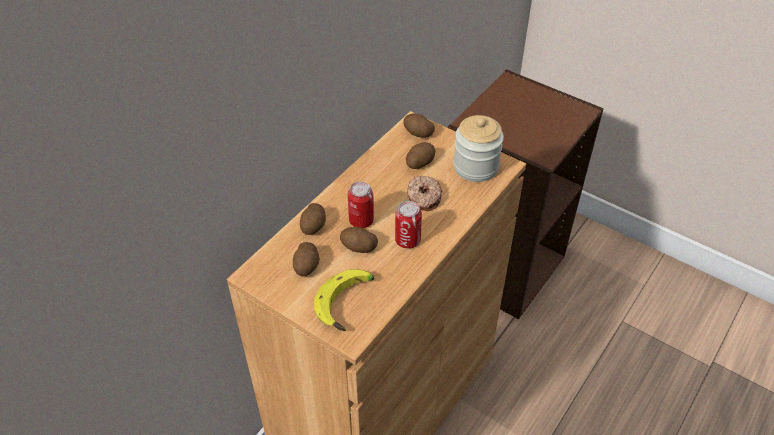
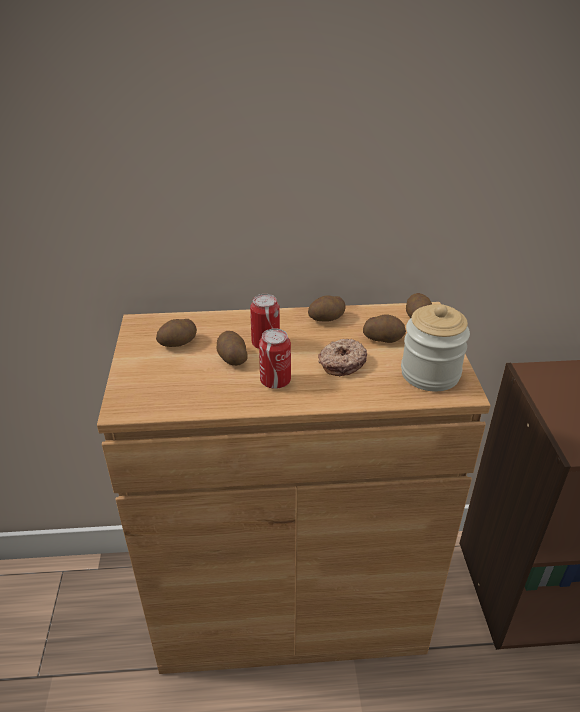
camera: 50 degrees right, 10 degrees down
potato [300,203,326,235] -> potato moved to [308,295,345,322]
banana [314,269,374,331] -> none

